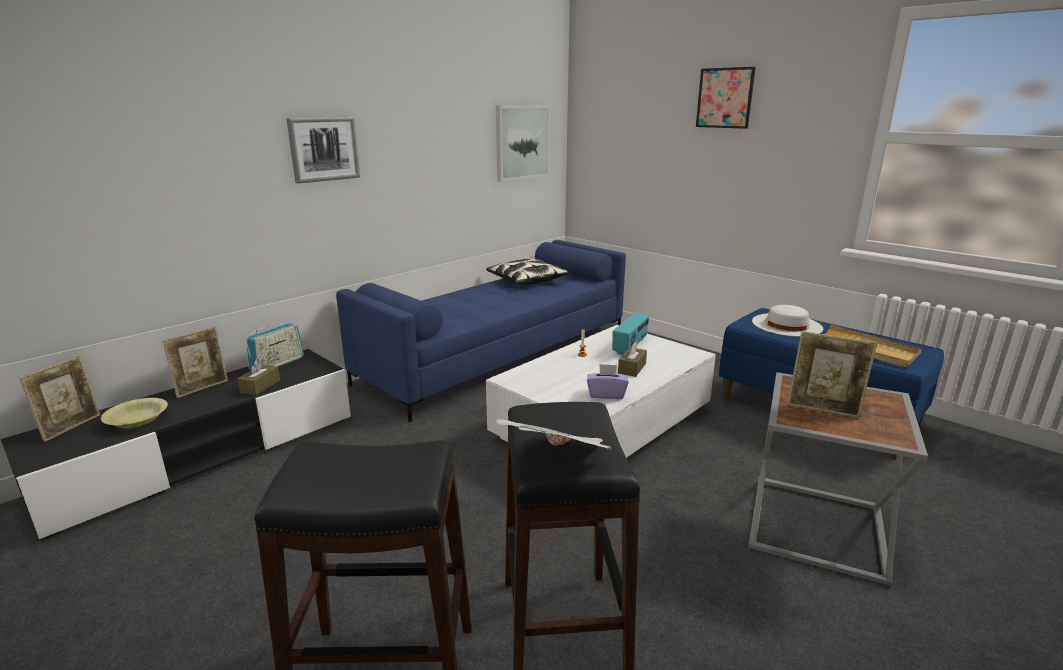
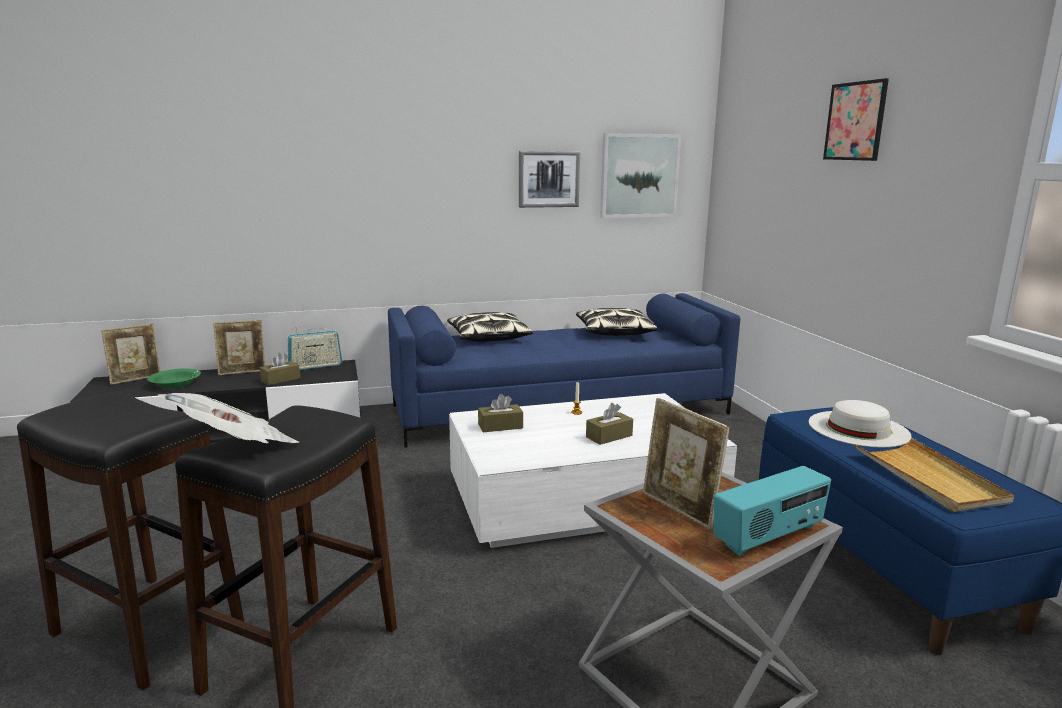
camera: 30 degrees right, 5 degrees down
yellow bowl [101,398,168,428] -> green bowl [147,368,201,388]
picture [286,117,360,183] -> picture moved to [519,151,580,208]
purple tissue box [587,364,628,399] -> none
radio [612,313,649,355] -> radio moved to [714,466,831,557]
none -> pillow [447,312,533,342]
none -> brown tissue box [478,394,523,432]

